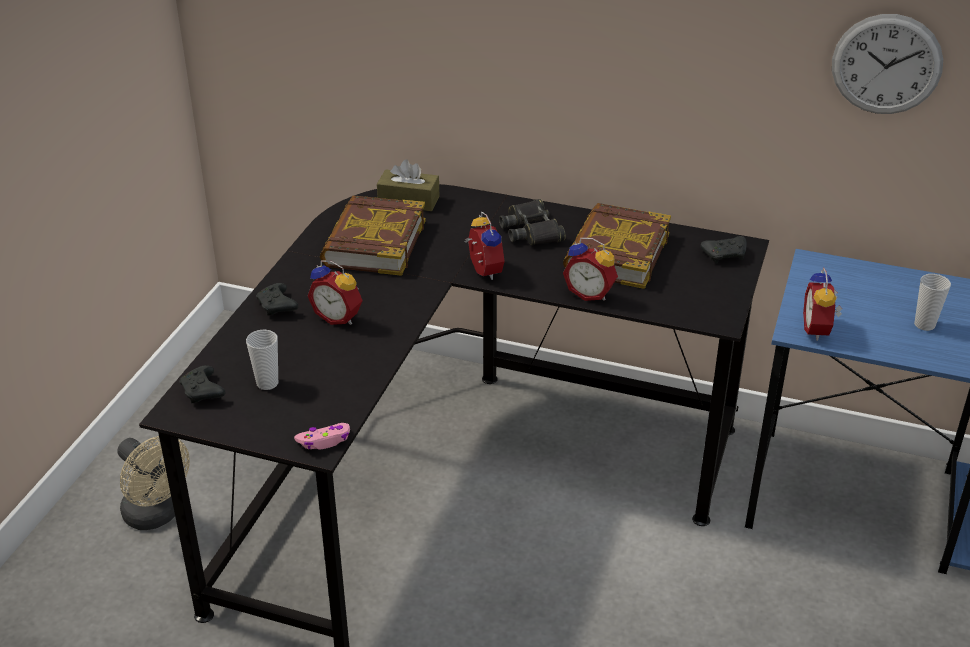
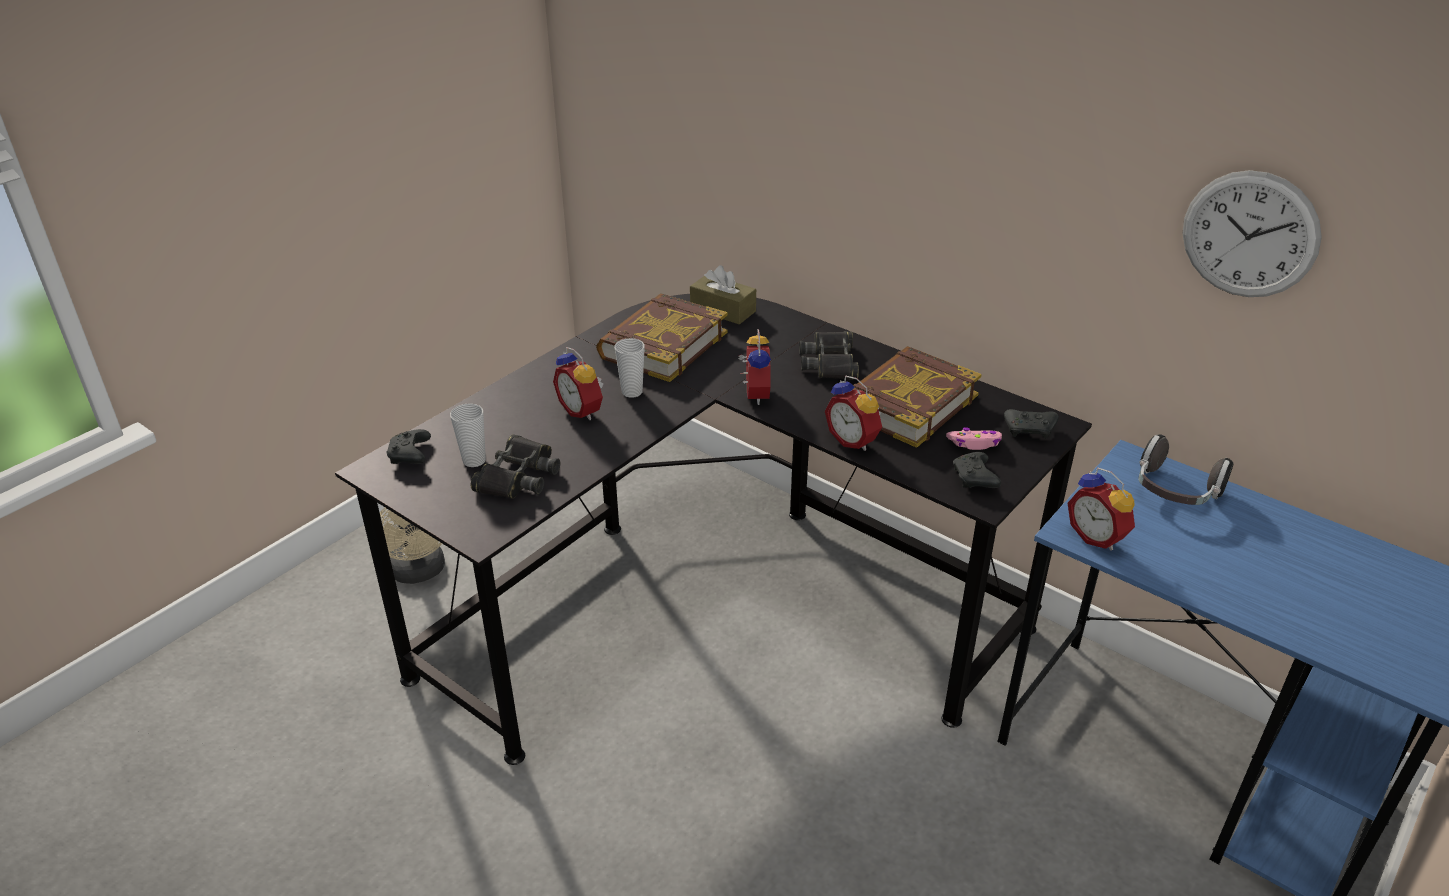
camera: 20 degrees right, 0 degrees up
black game controller [256,283,299,315] -> black game controller moved to [953,452,1001,488]
pink game controller [294,423,350,450] -> pink game controller moved to [946,427,1002,450]
alarm clock [803,267,842,341] -> alarm clock turned 60 degrees counterclockwise [1068,467,1135,550]
cup [914,274,951,331] -> cup moved to [615,338,645,398]
none -> black binoculars [471,434,560,499]
none -> headphones [1138,434,1234,505]

